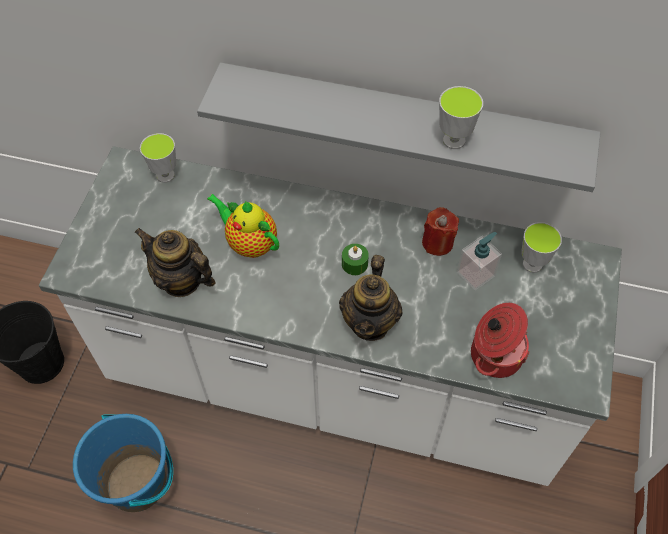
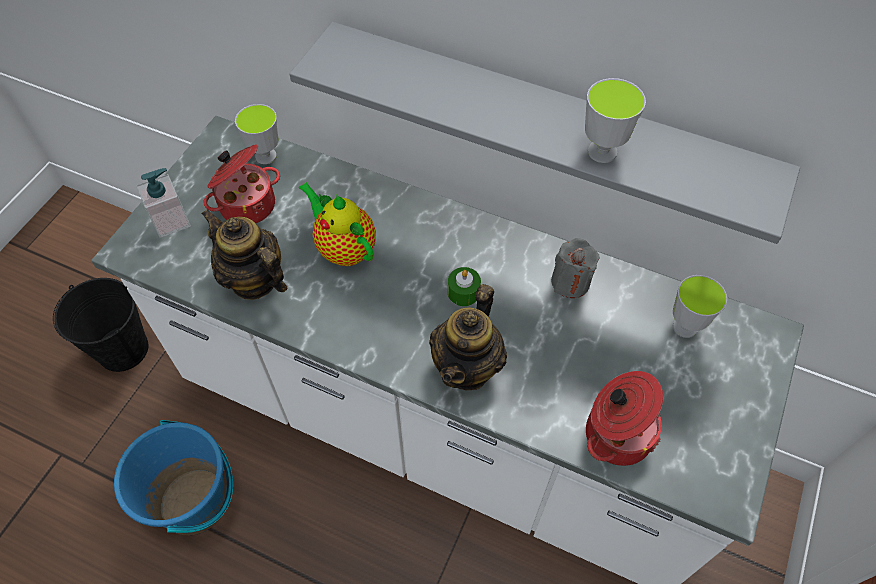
camera: 10 degrees right, 0 degrees up
red candle [422,207,459,256] -> grey candle [551,238,600,298]
soap dispenser [457,232,502,290] -> soap dispenser moved to [136,168,191,238]
none -> cooking pot [203,144,280,223]

